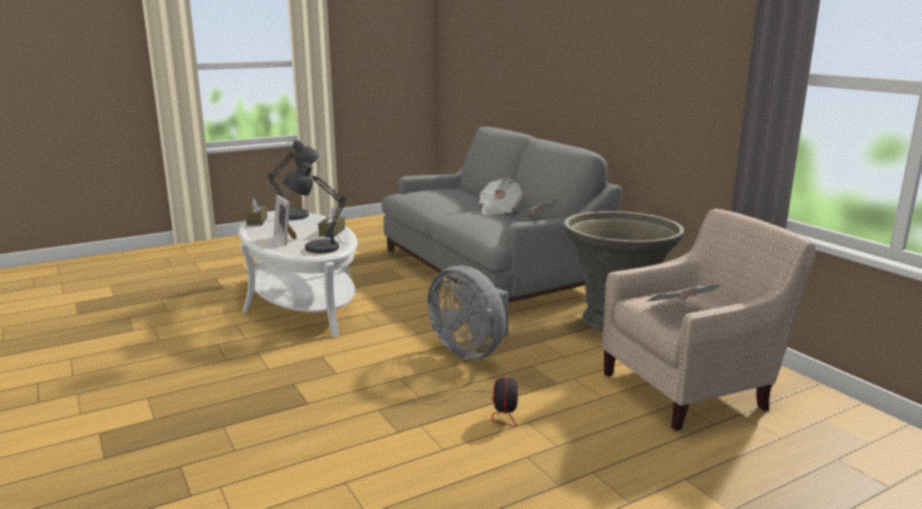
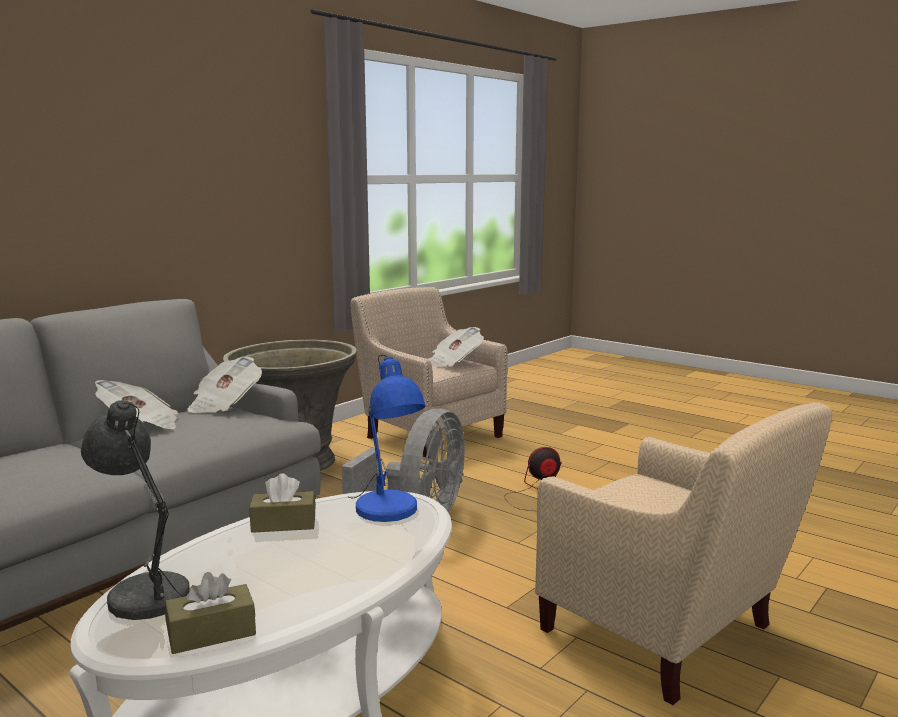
camera: 110 degrees left, 5 degrees down
picture frame [274,195,296,245] -> none
grey table lamp [283,162,349,254] -> blue table lamp [348,355,425,522]
none -> beige armchair [535,402,832,705]

